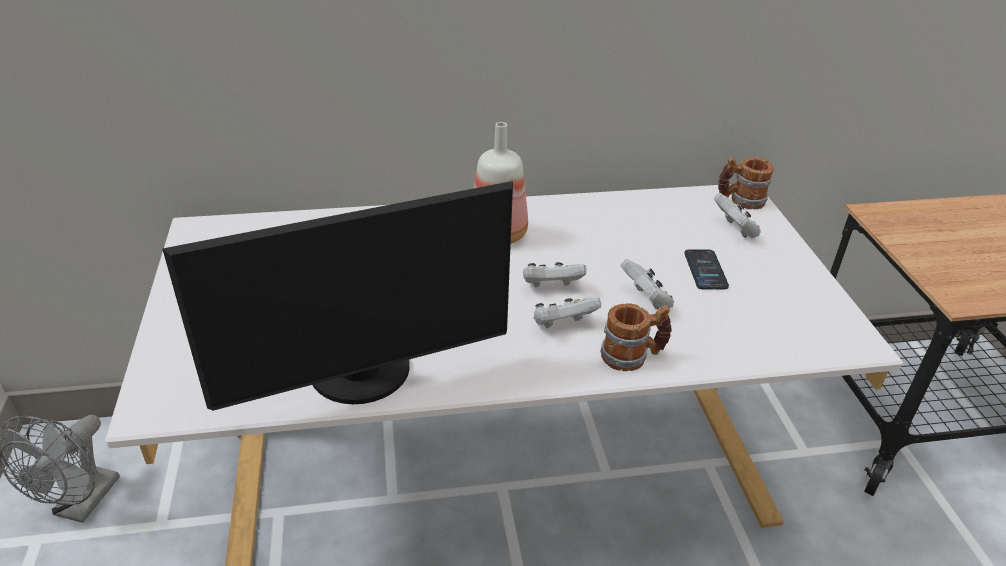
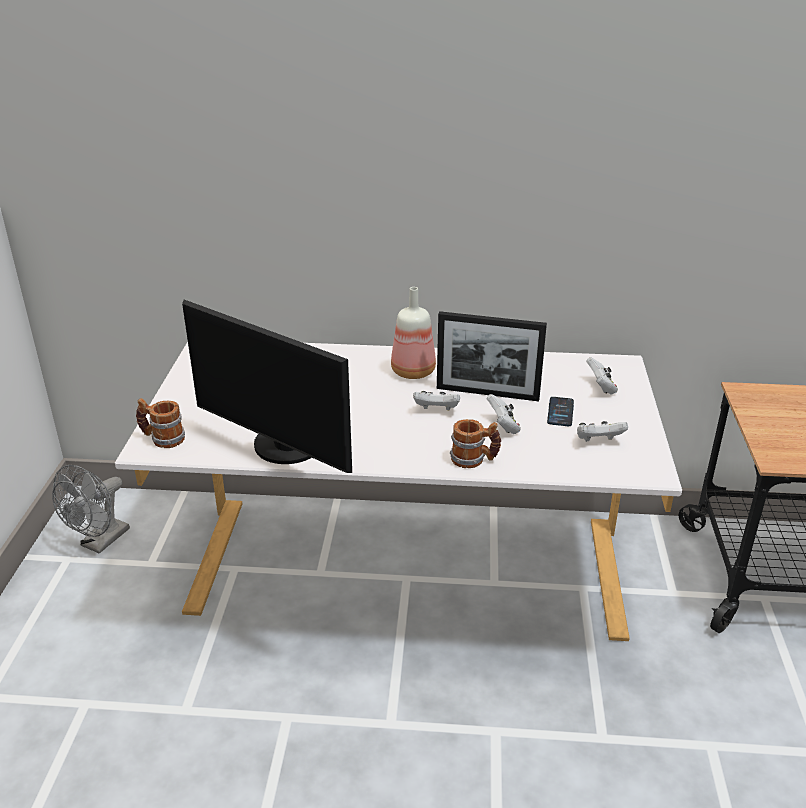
camera: 15 degrees right, 5 degrees down
monitor [162,181,513,411] -> monitor turned 45 degrees clockwise [182,300,352,473]
white game controller [533,297,601,328] -> white game controller moved to [577,421,628,442]
mug [718,157,774,209] -> mug moved to [136,398,185,448]
none -> picture frame [437,311,547,402]

